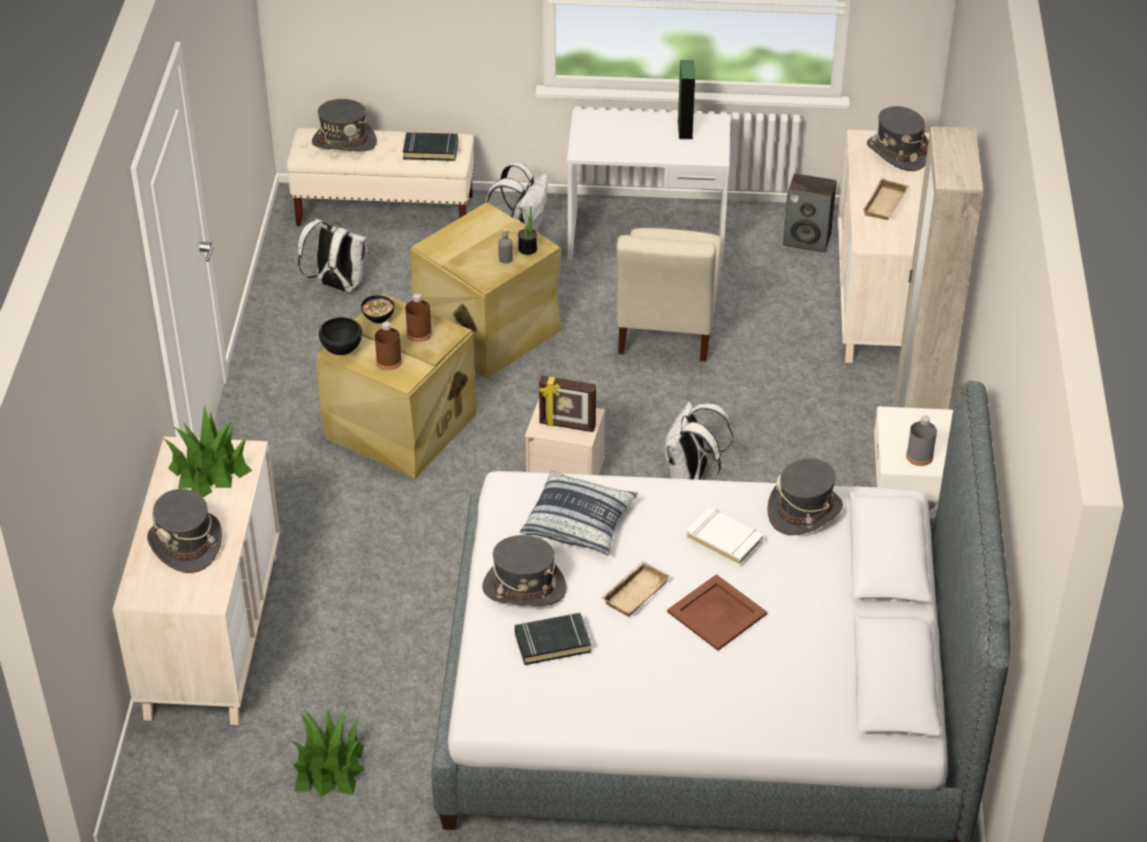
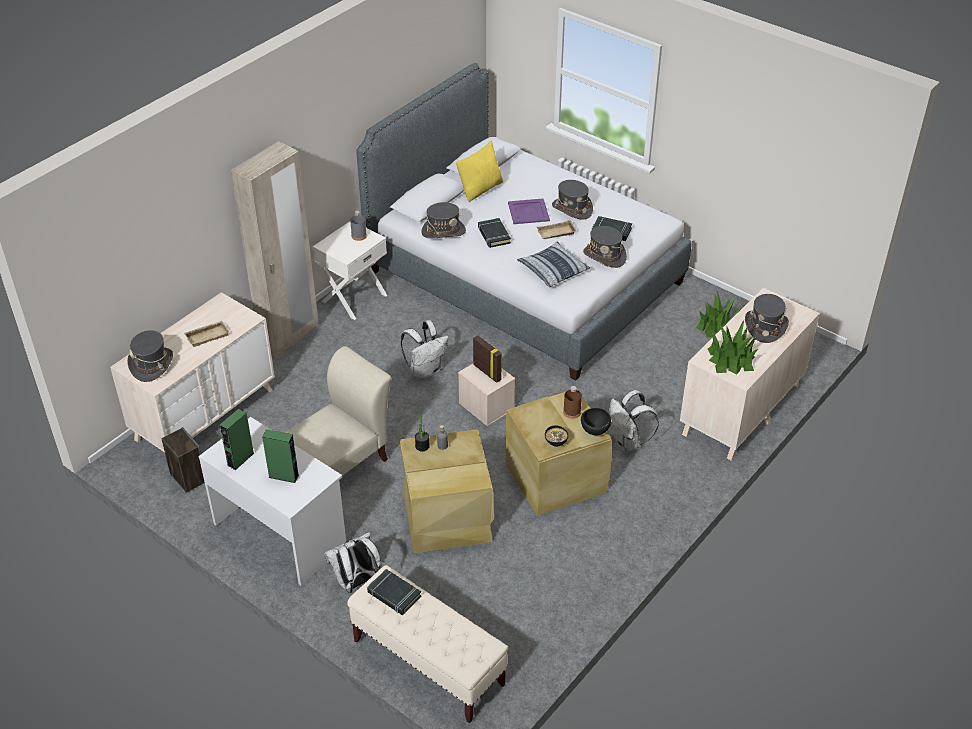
camera: 145 degrees left, 0 degrees up
white backpack [298,218,369,292] -> white backpack moved to [609,390,659,451]
grey hat [312,99,377,152] -> grey hat moved to [552,180,593,220]
brown bottle [405,294,432,342] -> none
brown tray [667,574,767,651] -> purple tray [508,199,550,224]
white book [686,507,763,567] -> black book [478,218,511,248]
none -> green speaker [262,429,299,483]
none -> yellow pillow [456,141,503,202]

